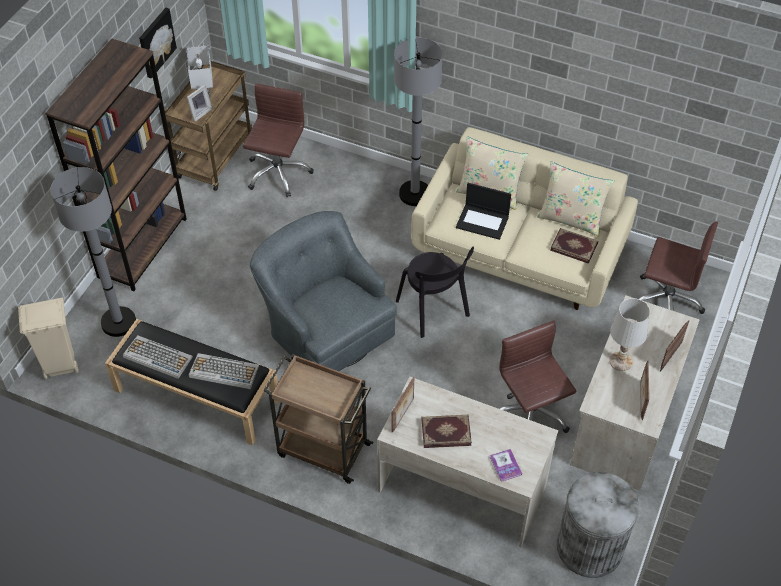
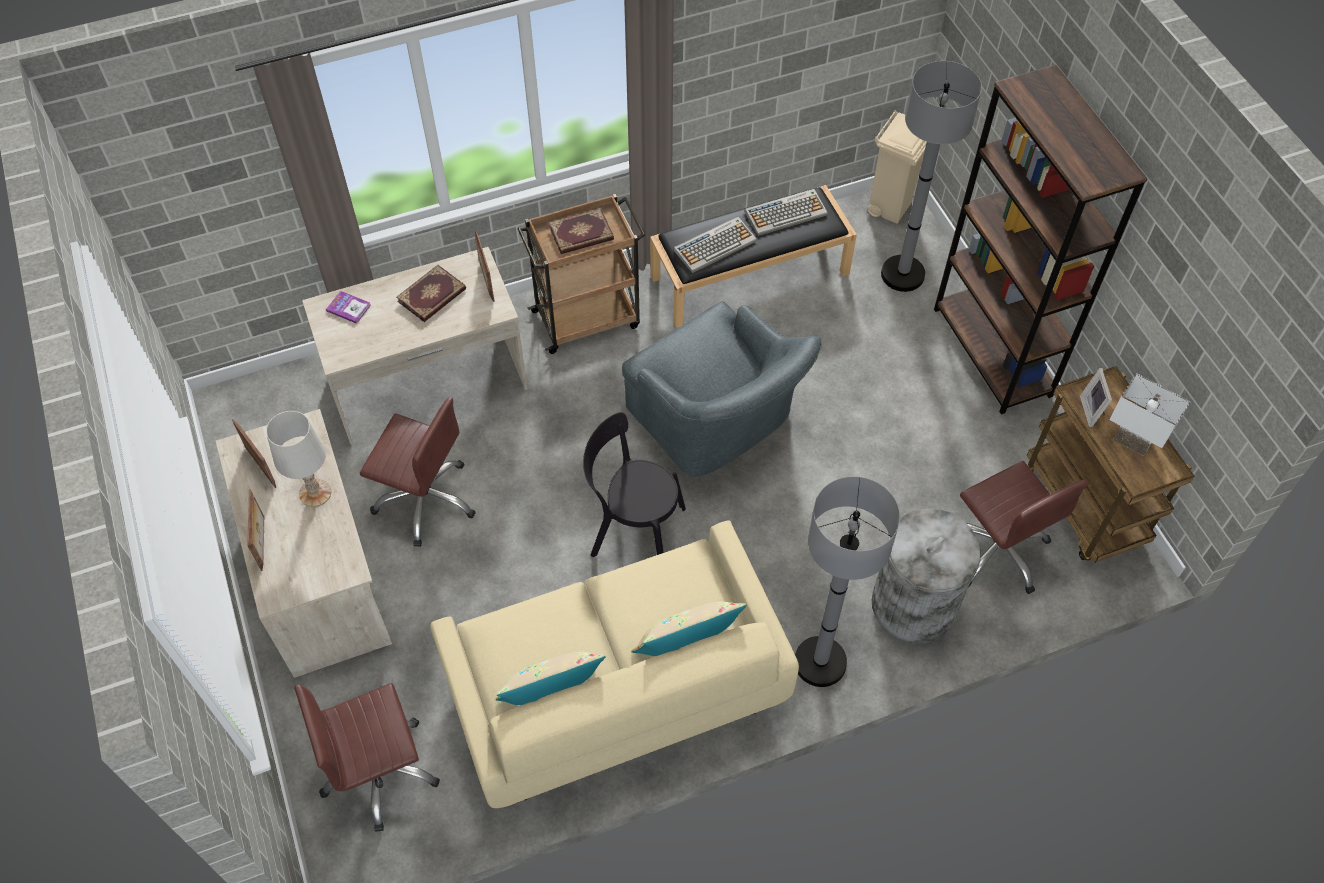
camera: 135 degrees right, 5 degrees up
picture [139,8,177,78] -> none
grey armchair [249,211,397,371] -> grey armchair turned 45 degrees clockwise [622,301,822,476]
laptop [456,183,511,240] -> none
book [550,228,598,264] -> book moved to [549,208,614,254]
grey trash can [557,472,639,578] -> grey trash can moved to [872,508,981,644]

